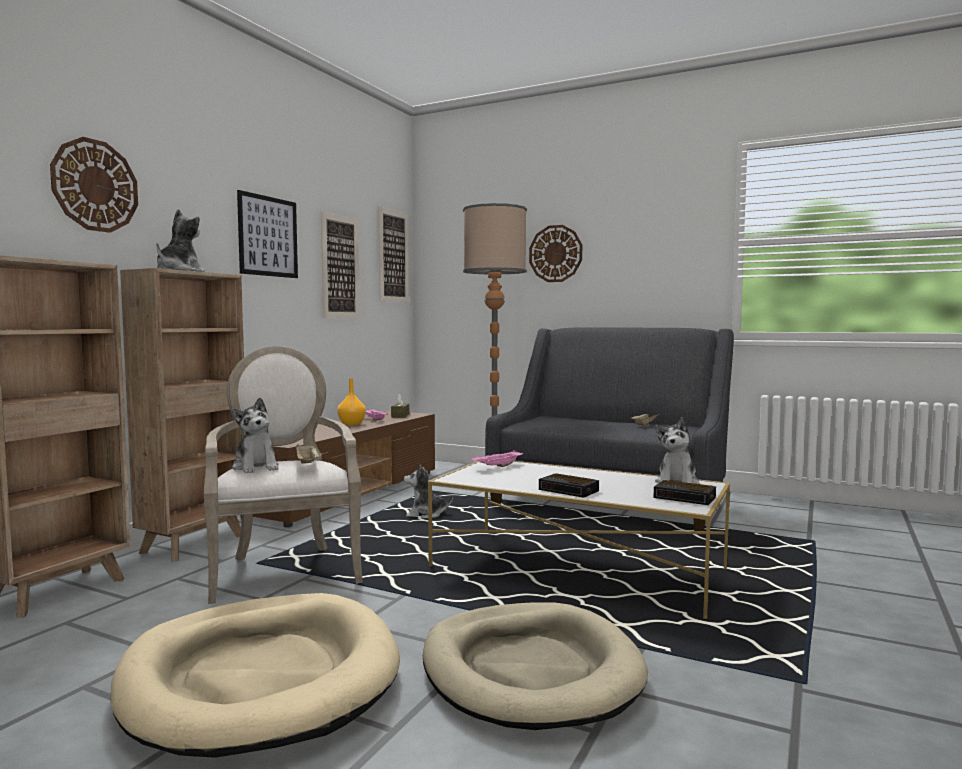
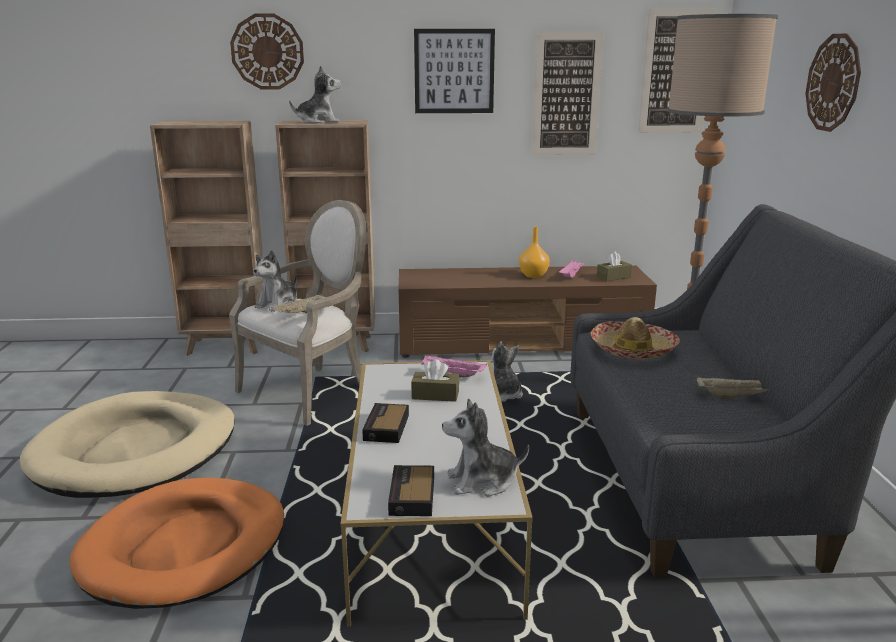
camera: 60 degrees right, 15 degrees up
beige dog bed [423,602,648,730] -> orange dog bed [70,477,284,609]
none -> brown tissue box [411,359,459,402]
none -> hat [590,317,680,360]

